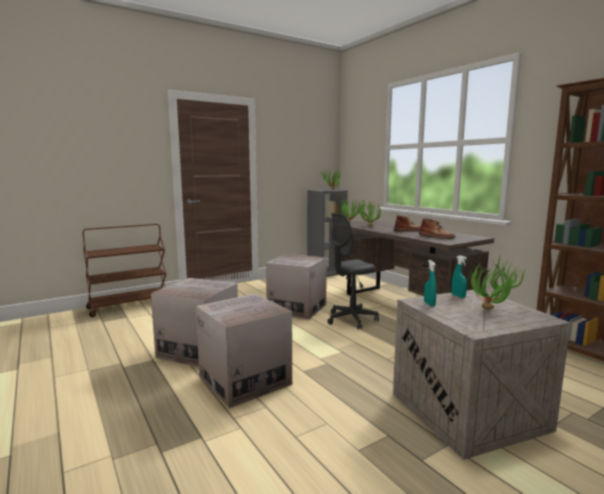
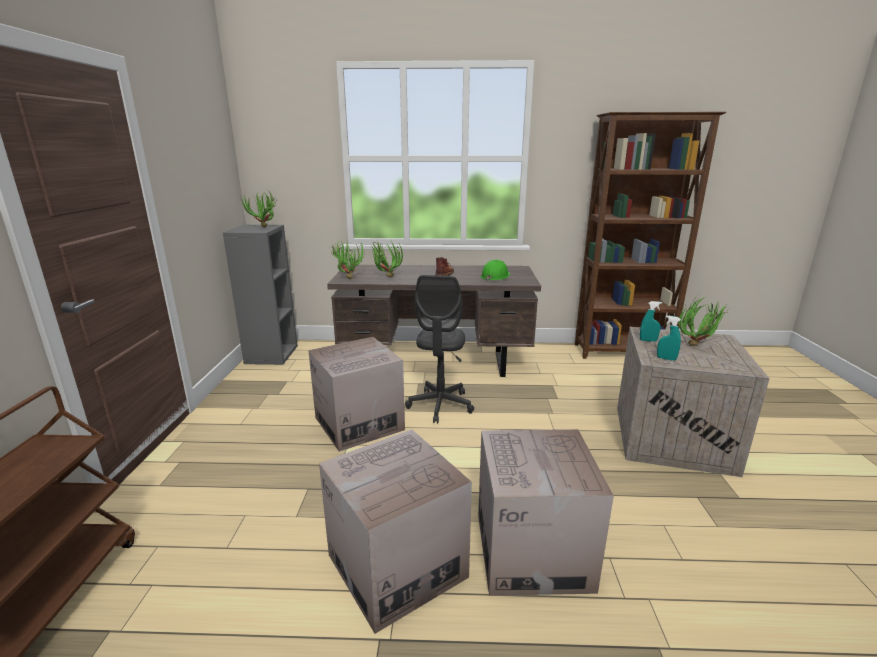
camera: 55 degrees left, 10 degrees up
brown boot [419,218,455,239] -> green hard hat [481,260,510,281]

